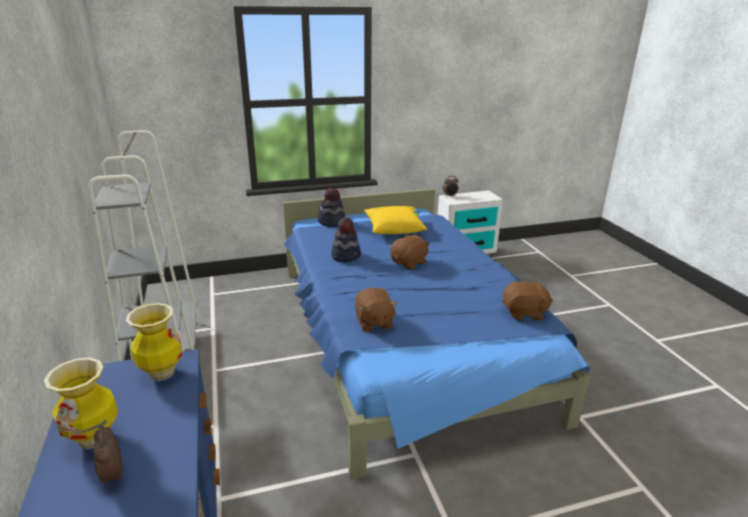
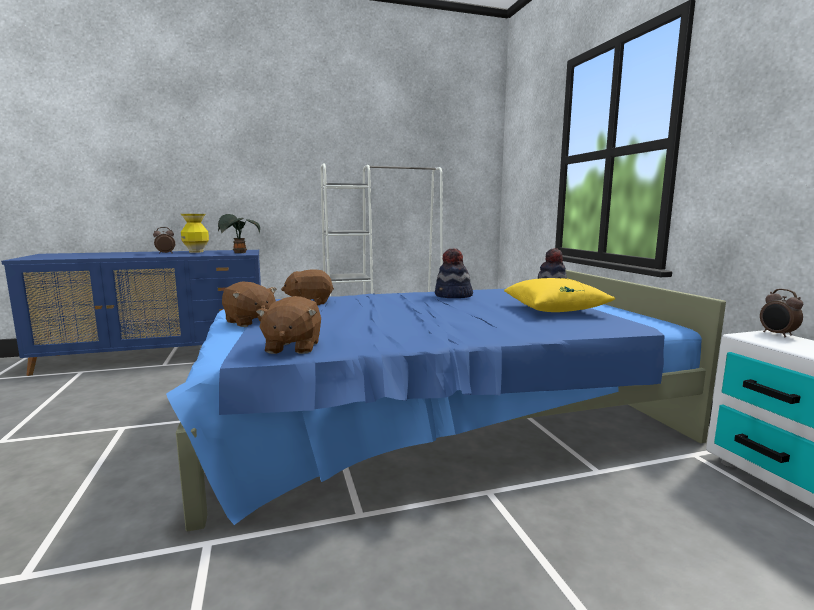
camera: 90 degrees right, 15 degrees down
vase [126,303,182,381] -> potted plant [218,214,260,253]
brown plush toy [390,234,430,270] -> brown plush toy moved to [222,282,277,327]

